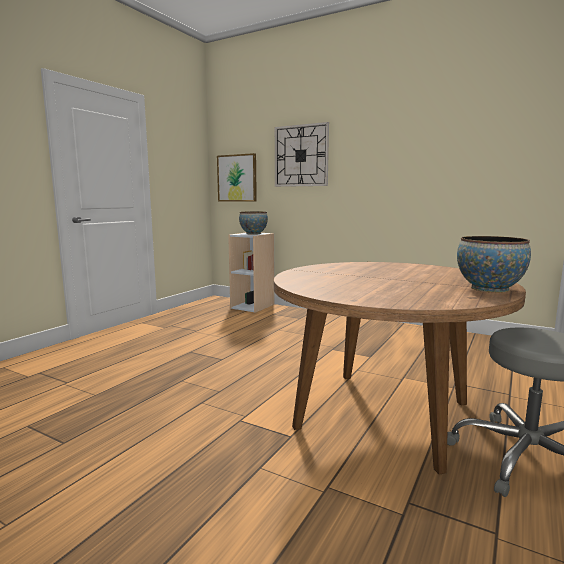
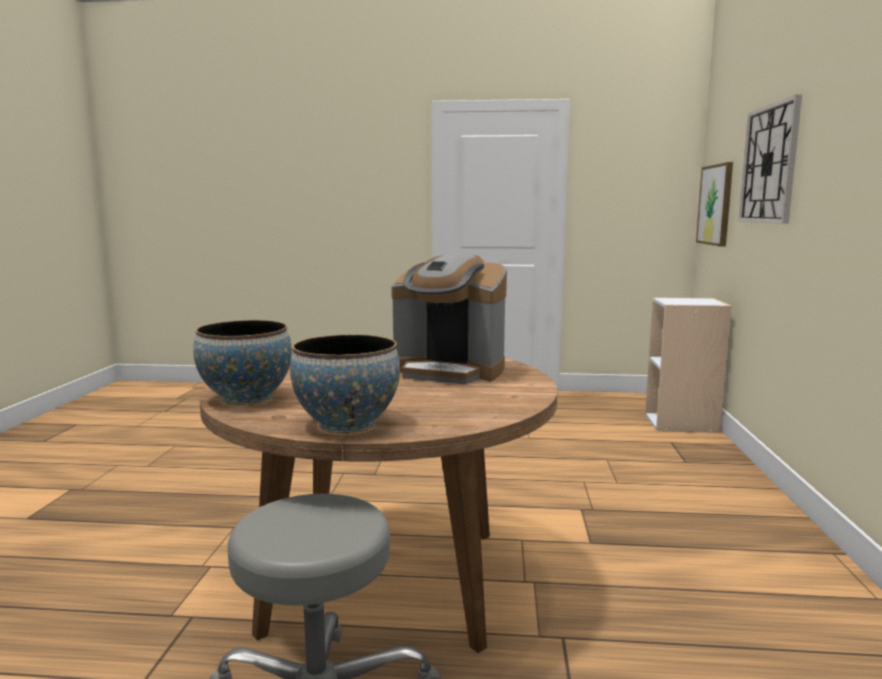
camera: 65 degrees right, 0 degrees up
bowl [239,211,268,235] -> bowl moved to [193,320,292,405]
none -> coffee machine [391,253,507,384]

